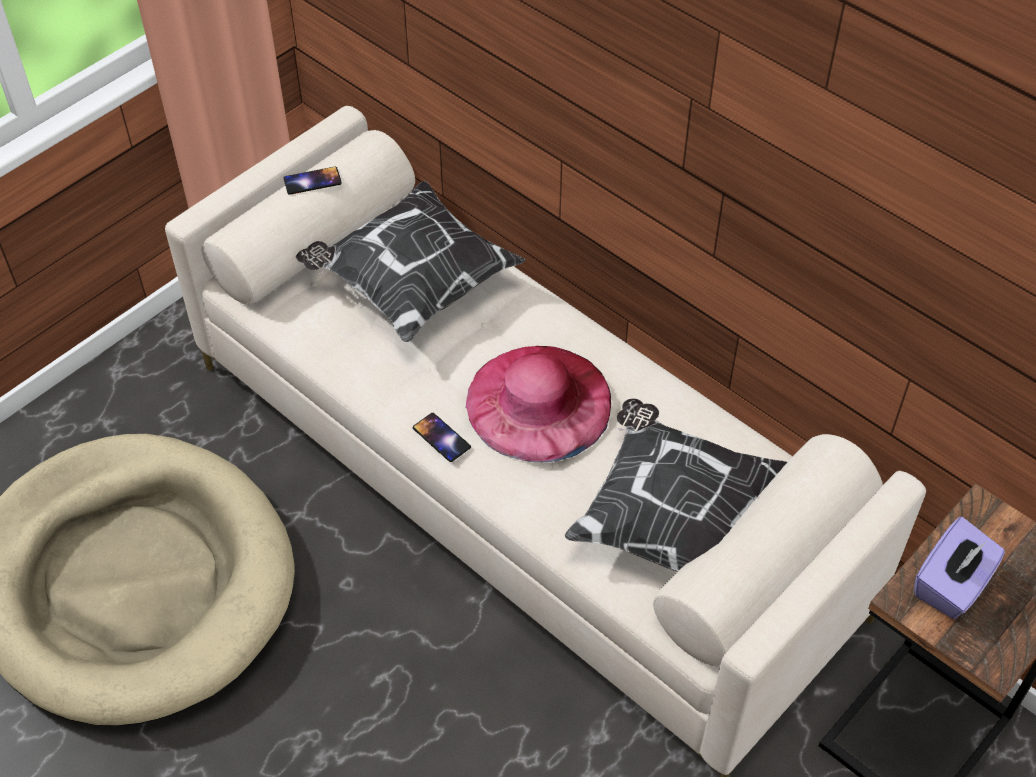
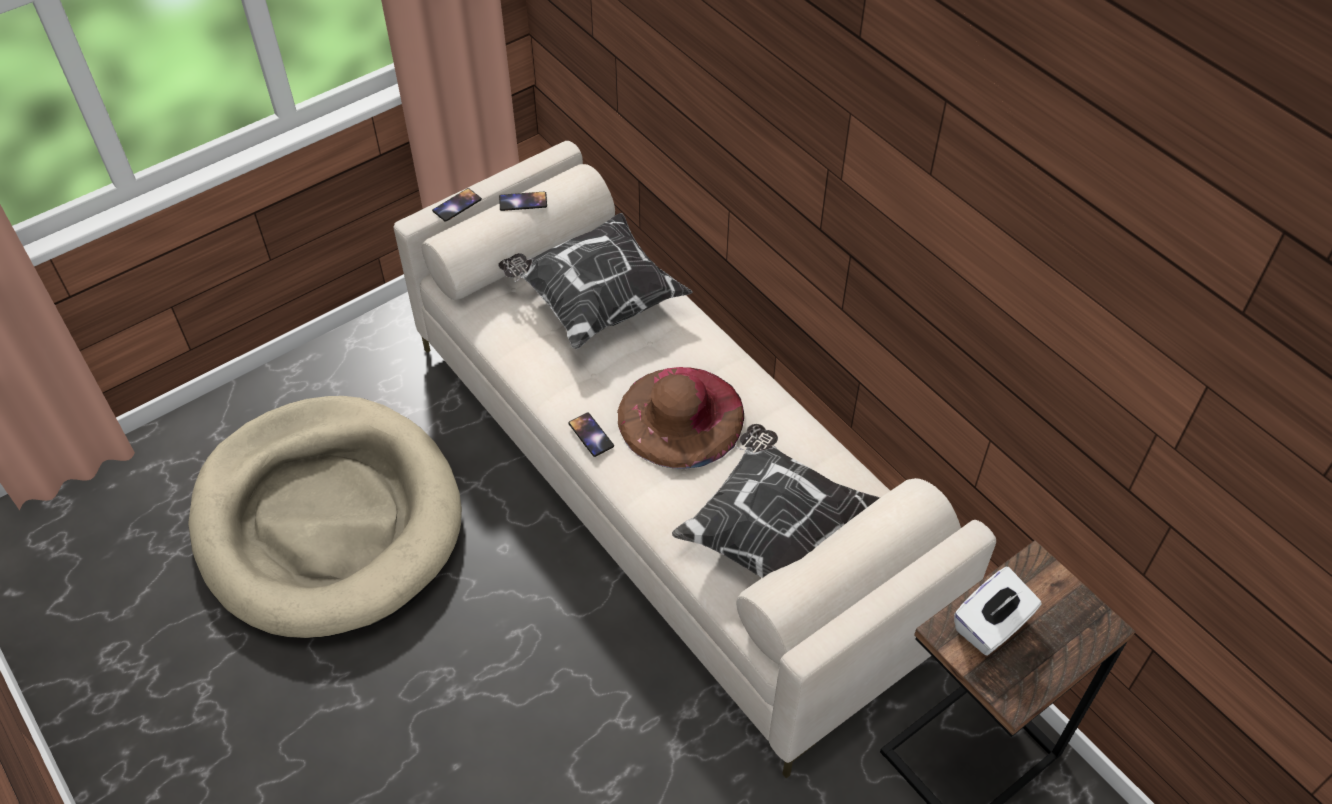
camera: 10 degrees right, 0 degrees up
pink hat [466,346,611,462] -> brown hat [617,367,744,469]
purple tissue box [914,517,1005,619] -> white tissue box [954,567,1042,656]
none -> phone [432,188,482,222]

